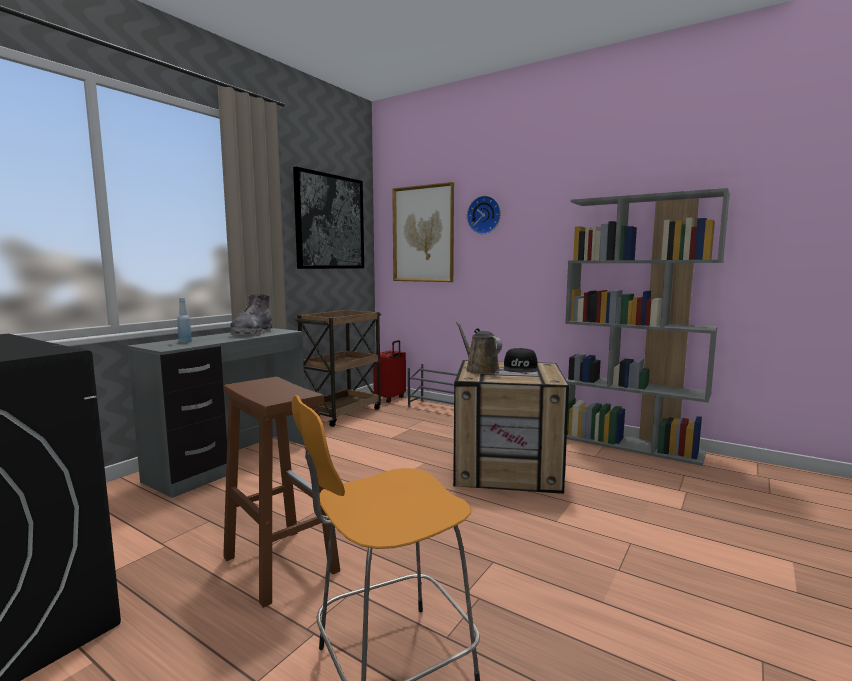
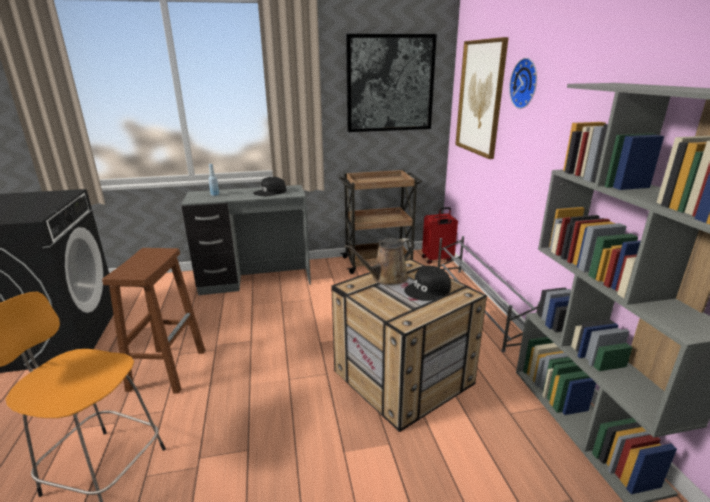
camera: 45 degrees right, 15 degrees up
grey boot [230,294,272,335] -> black cap [253,177,286,196]
brown watering can [456,321,502,374] -> brown watering can turned 135 degrees counterclockwise [344,238,415,285]

